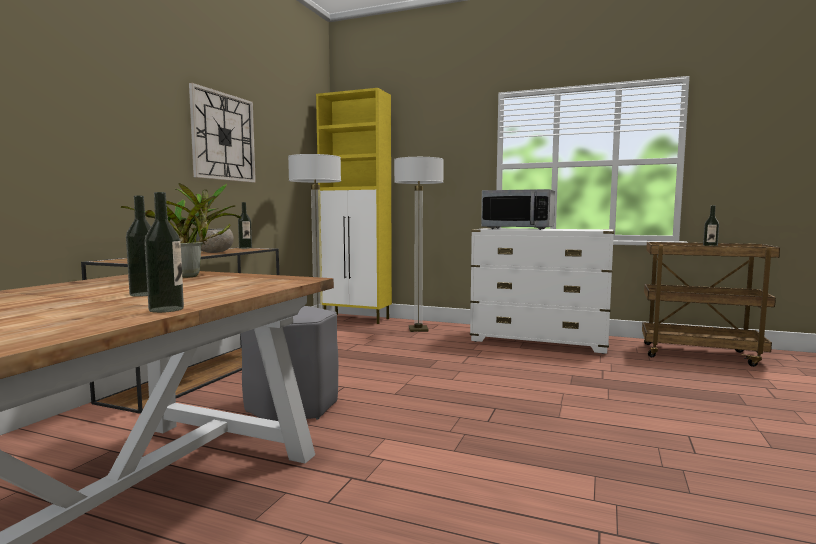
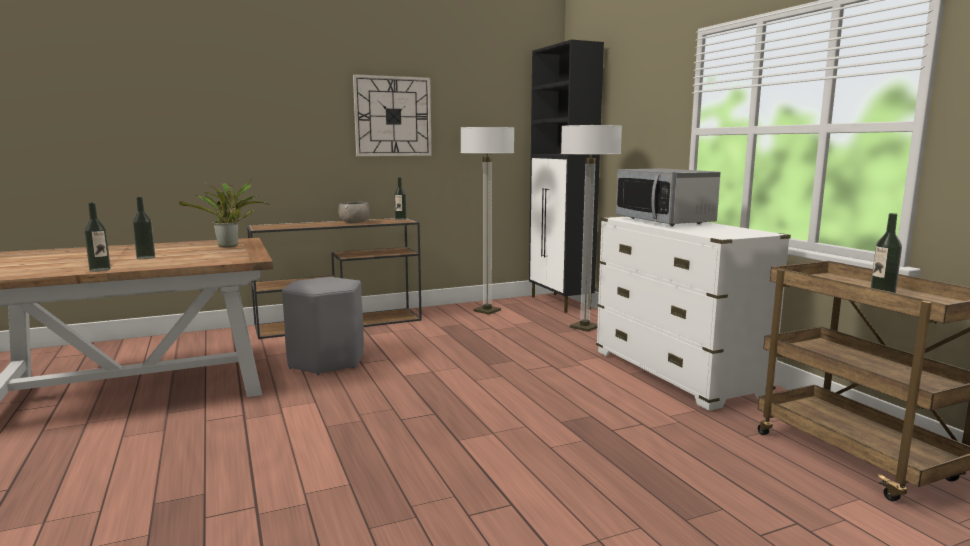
camera: 45 degrees right, 5 degrees up
yellow cabinet [316,88,392,324] -> black cabinet [529,40,604,313]

